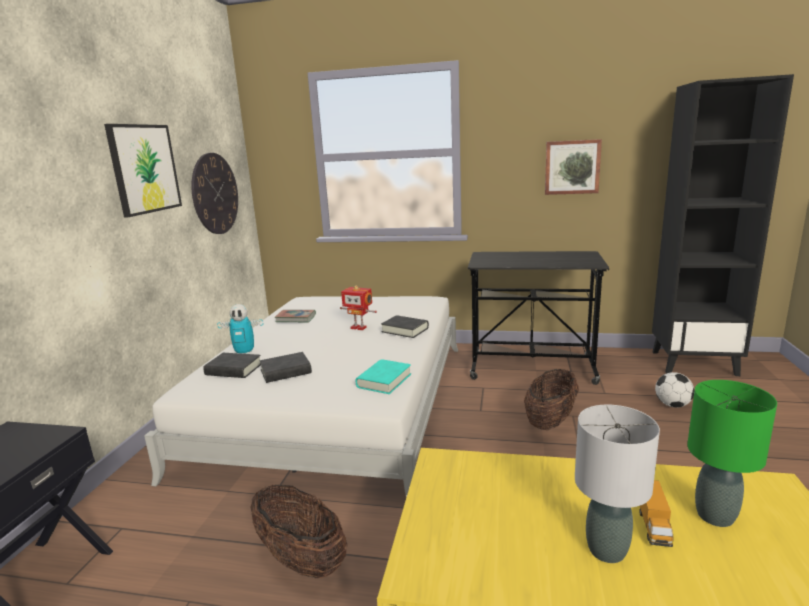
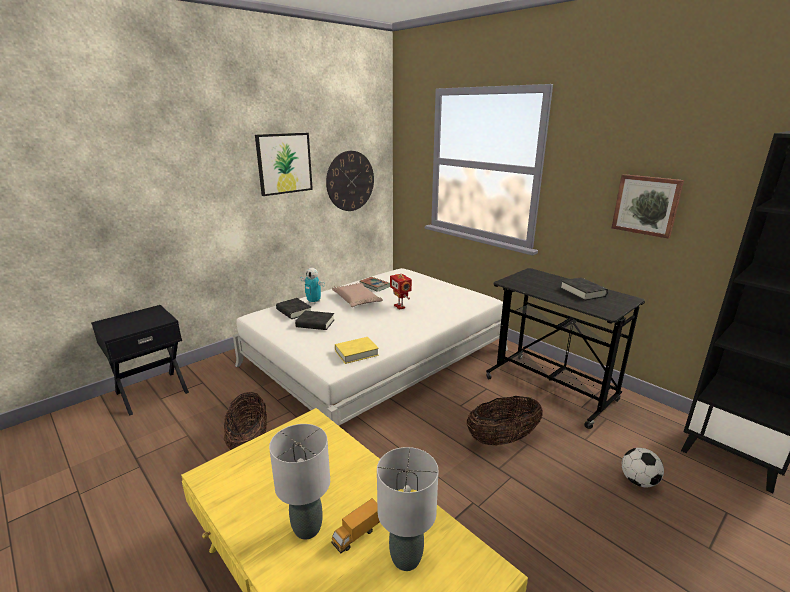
camera: 35 degrees right, 5 degrees up
turquoise book [356,359,411,394] -> yellow book [335,337,379,364]
black book [381,315,429,338] -> black book moved to [560,277,608,301]
green table lamp [687,380,777,527] -> grey table lamp [377,447,439,571]
none -> beige pillow [332,282,383,307]

